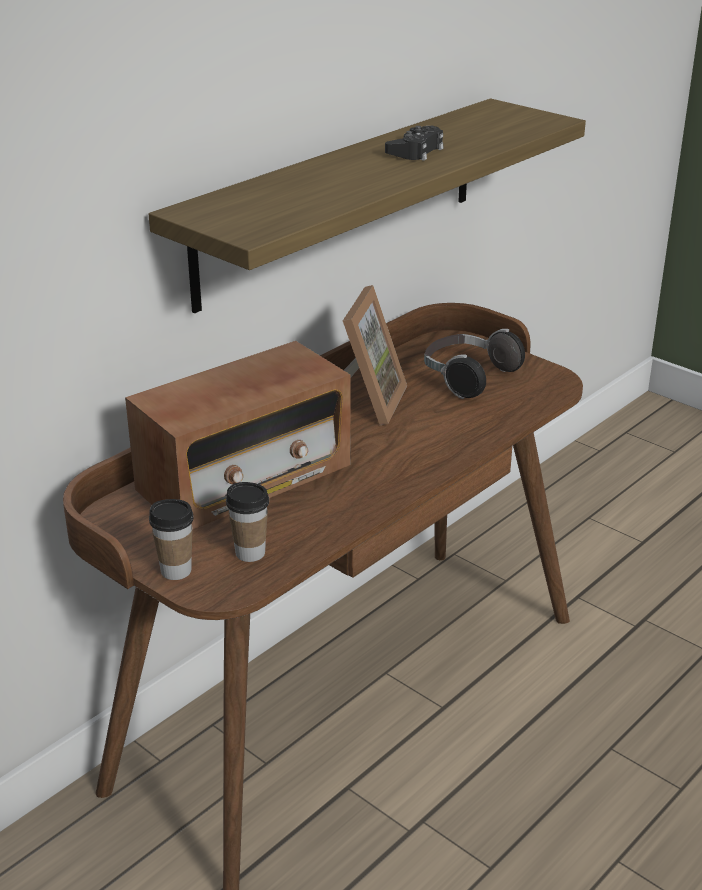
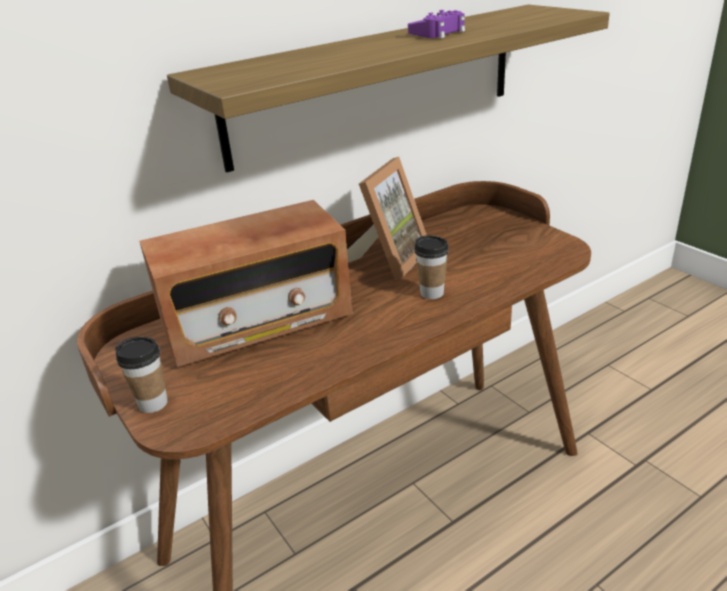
camera: 15 degrees right, 0 degrees up
cup [226,482,269,562] -> cup moved to [414,235,449,299]
black game controller [385,125,444,161] -> purple game controller [408,10,465,38]
headphones [424,329,525,399] -> none

